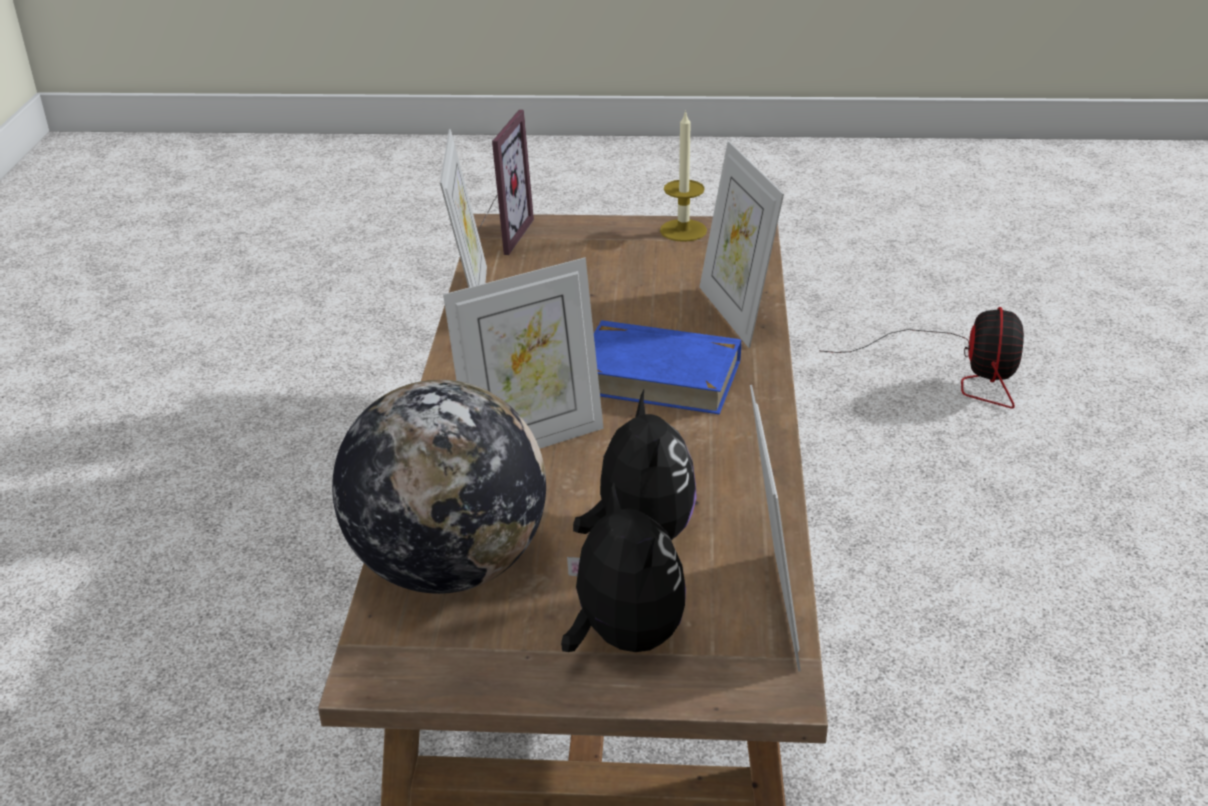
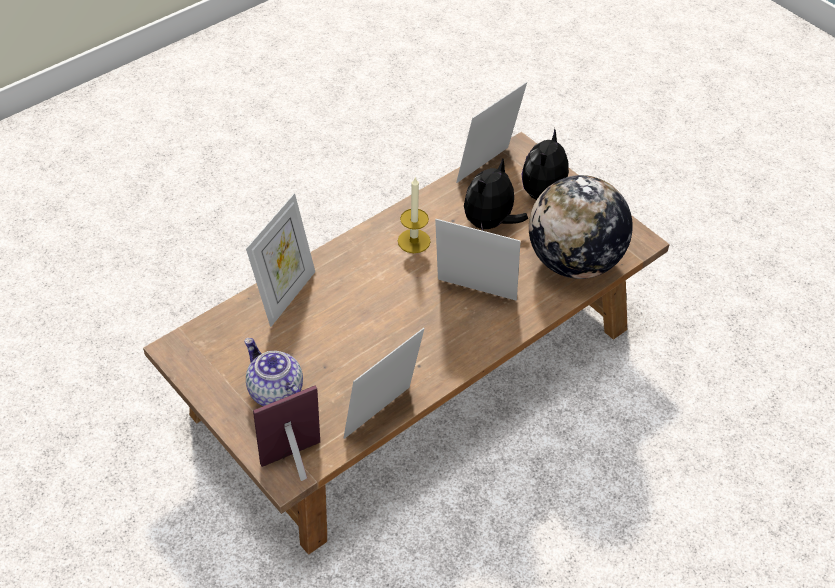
camera: 135 degrees left, 15 degrees up
blue book [594,320,741,414] -> none
candle [660,110,707,242] -> candle moved to [398,176,431,253]
fan [822,307,1024,409] -> none
none -> teapot [244,338,303,406]

